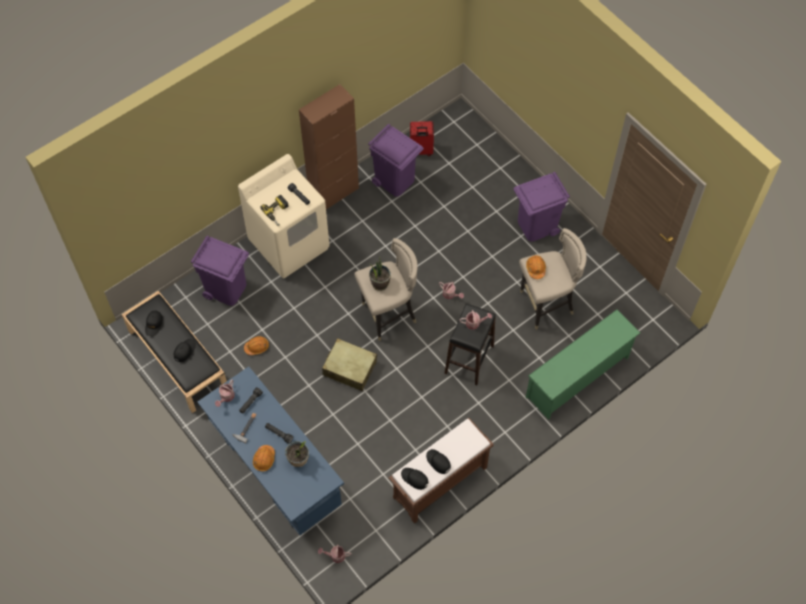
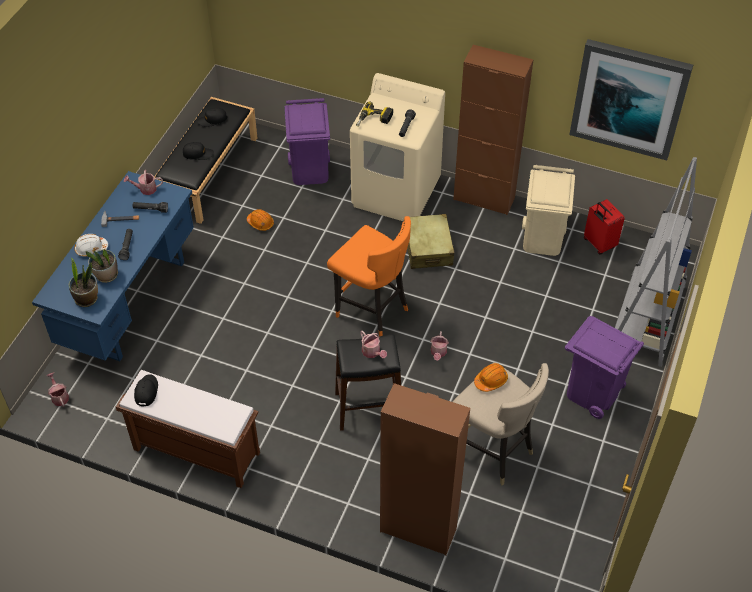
camera: 60 degrees right, 10 degrees down
orange hard hat [253,445,275,471] -> white hard hat [75,234,108,257]
beige suitcase [322,338,377,391] -> beige suitcase moved to [407,214,454,269]
beige stool [354,238,418,341] -> orange stool [327,216,411,336]
purple trash can [368,124,423,196] -> beige trash can [522,165,575,256]
potted plant [369,257,391,291] -> potted plant moved to [69,258,98,307]
black cap [426,449,451,474] -> none
green shoe rack [526,309,640,420] -> brown cabinet [380,383,470,555]
none -> picture [569,39,693,161]
none -> grey bookcase [615,157,697,367]

